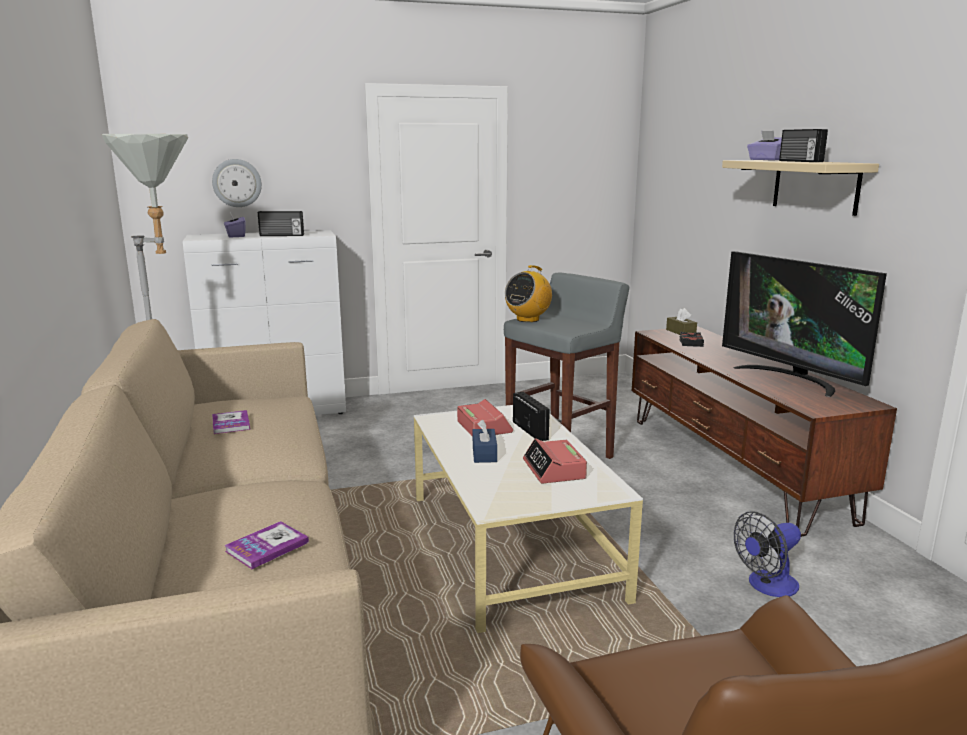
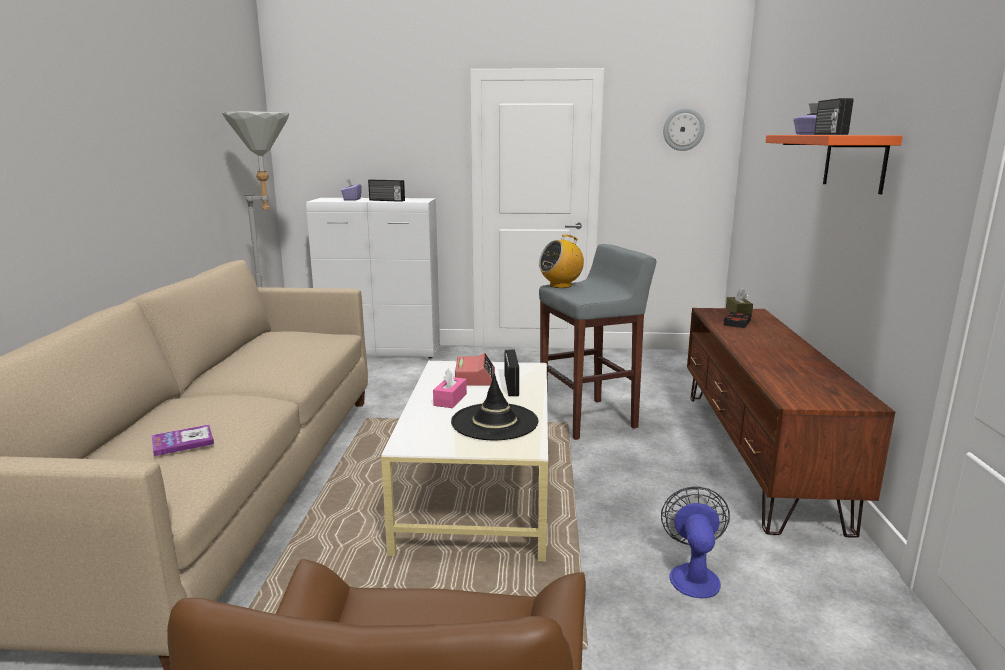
camera: 20 degrees right, 0 degrees up
wall clock [212,159,262,207] -> wall clock moved to [663,108,705,151]
book [212,410,250,434] -> none
blue tissue box [473,420,497,463] -> pink tissue box [433,368,467,408]
alarm clock [523,438,587,484] -> black hat [451,373,539,440]
beige shelf [722,160,879,216] -> orange shelf [766,135,903,194]
television [722,251,887,397] -> none
fan [734,511,801,597] -> fan turned 105 degrees clockwise [661,487,730,598]

